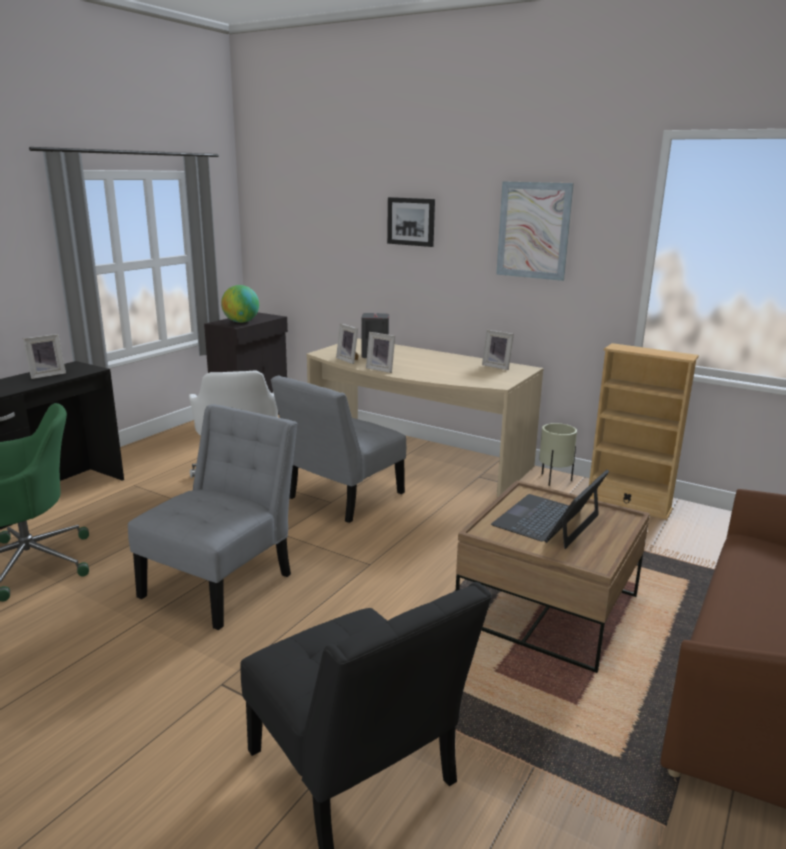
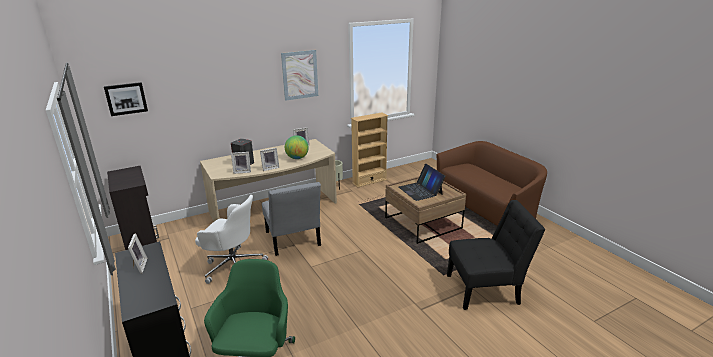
camera: 60 degrees left, 5 degrees up
grey chair [128,404,298,630] -> none
globe [221,285,259,323] -> globe moved to [285,135,309,159]
picture [387,197,435,247] -> picture moved to [104,82,148,116]

